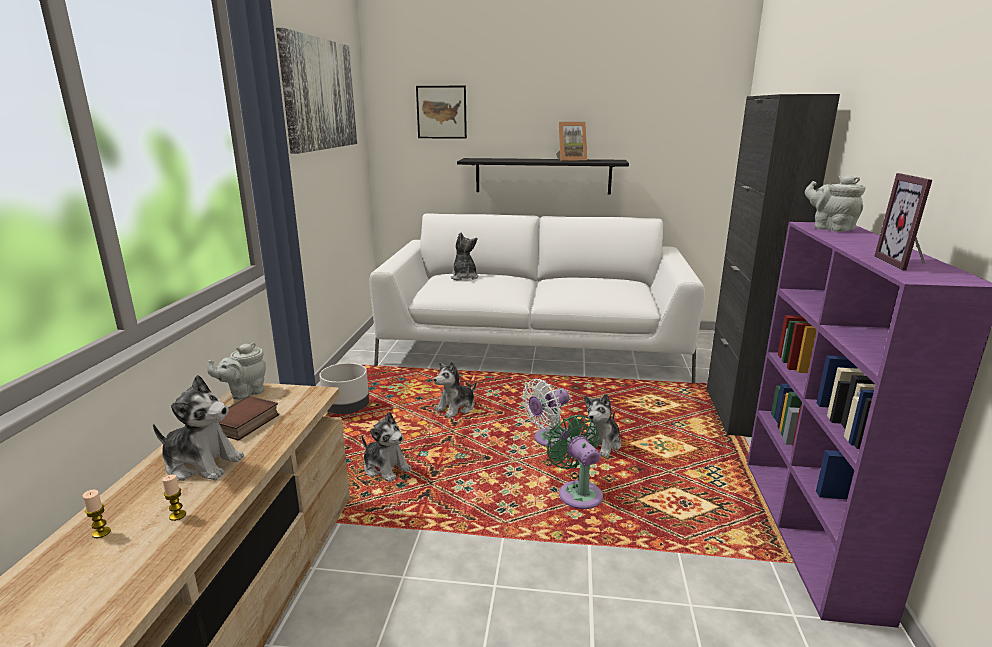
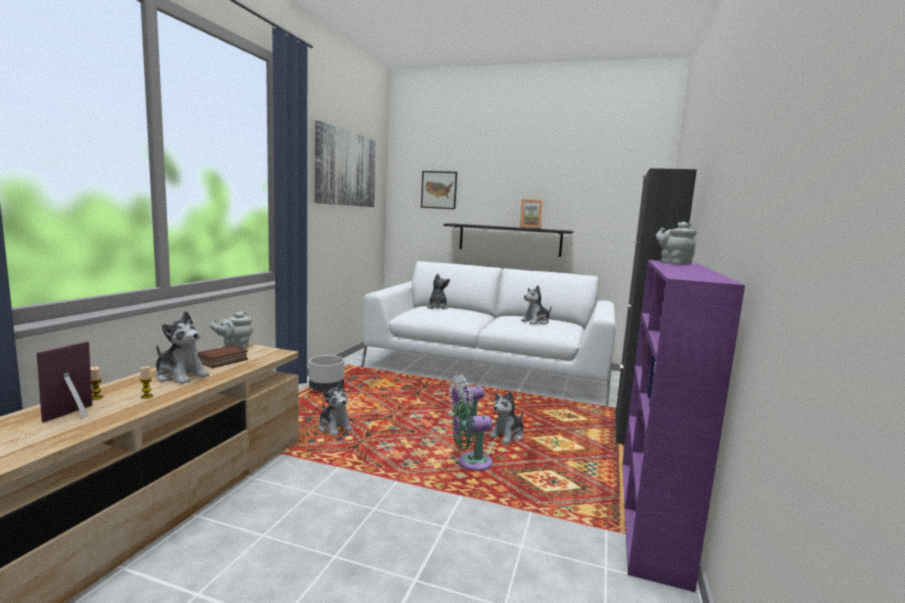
camera: 10 degrees right, 10 degrees down
plush toy [434,361,477,418] -> plush toy moved to [521,286,552,324]
green fan [546,415,603,509] -> green fan turned 90 degrees counterclockwise [452,401,493,471]
picture frame [875,173,932,270] -> picture frame moved to [37,341,92,422]

